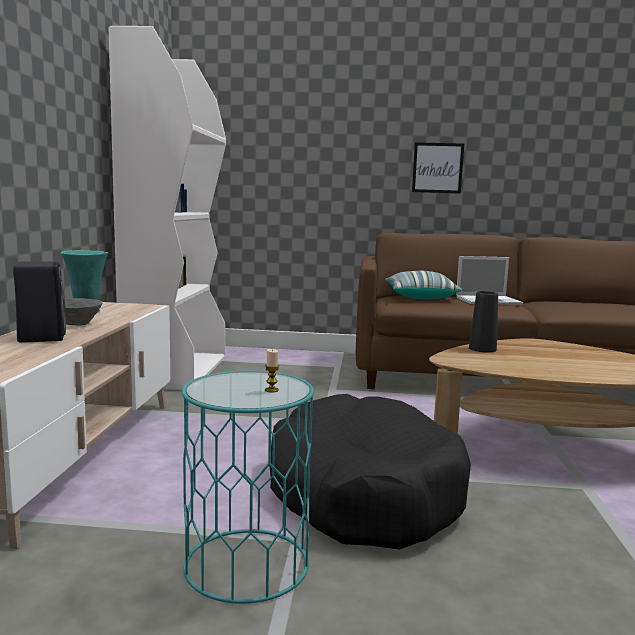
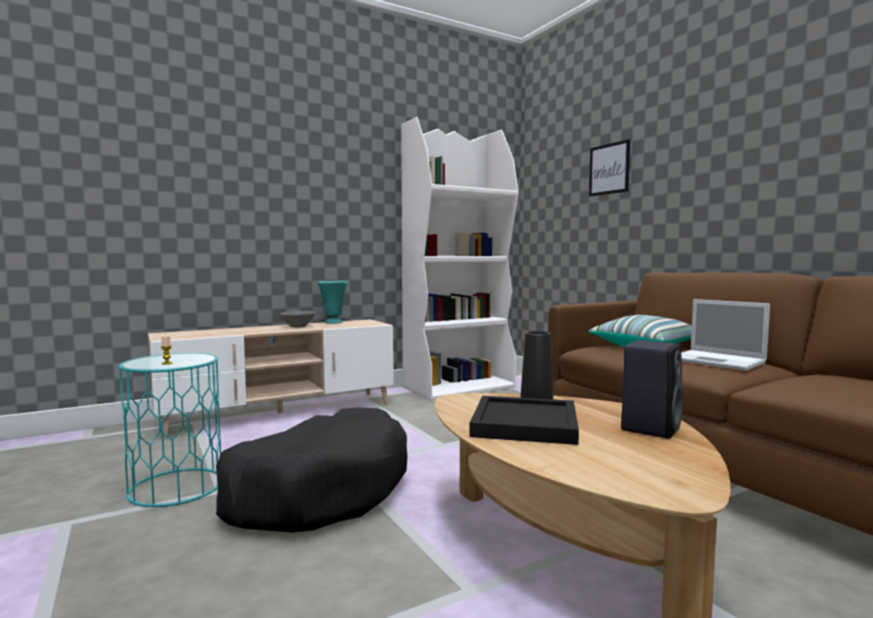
camera: 55 degrees right, 5 degrees down
black speaker [13,262,66,343] -> black speaker moved to [621,340,683,439]
picture [412,142,464,194] -> picture moved to [589,139,630,196]
none -> black tray [469,396,579,445]

